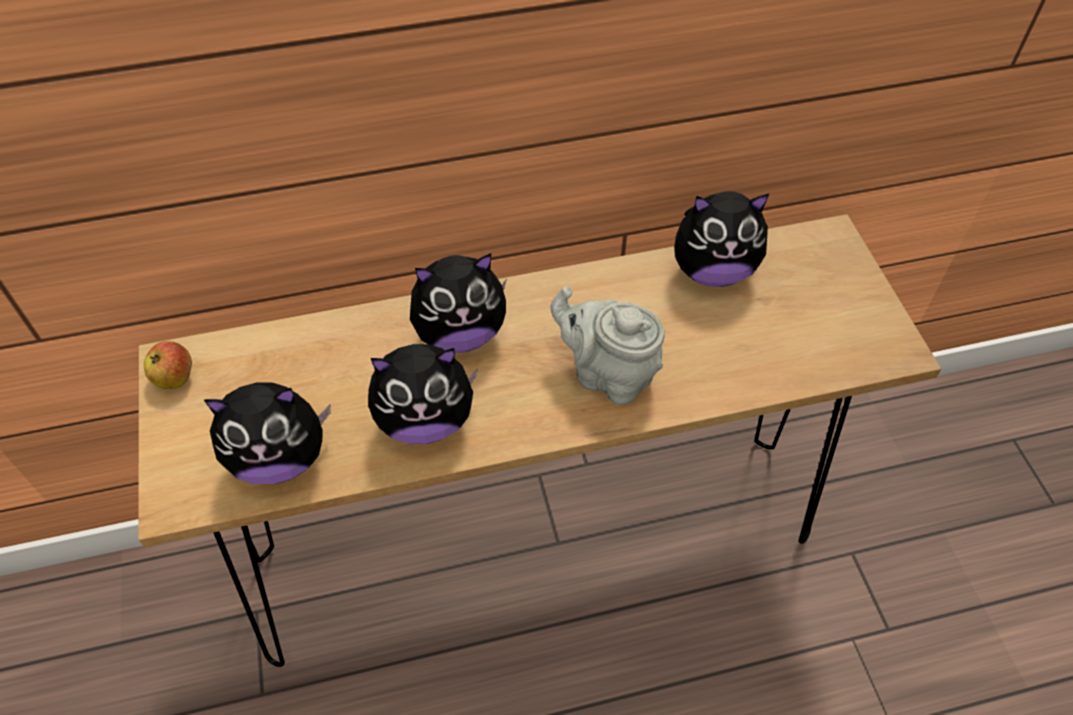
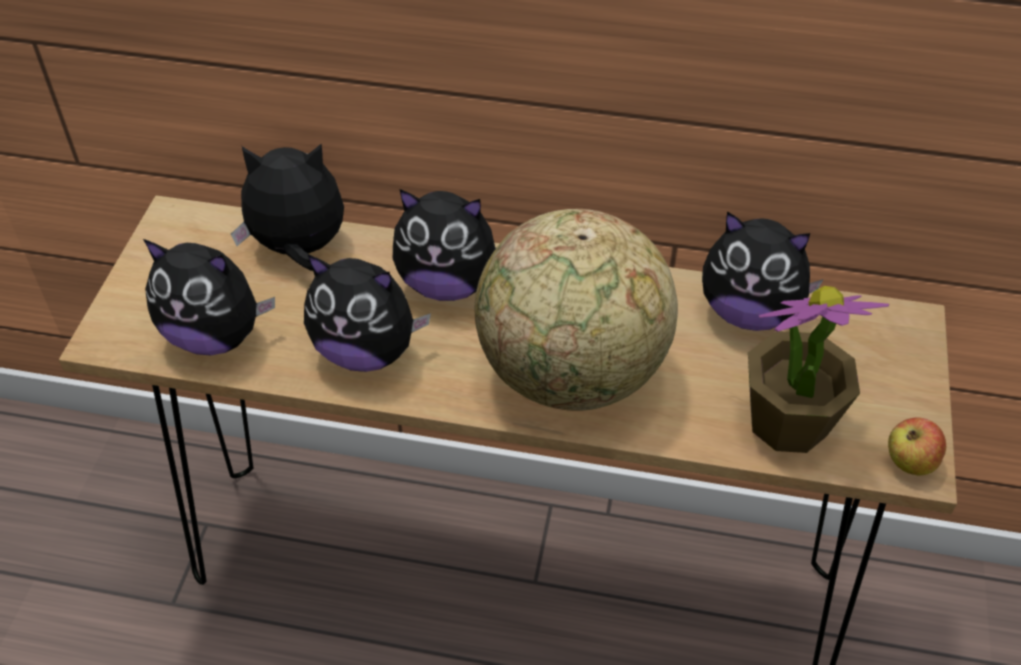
camera: 25 degrees right, 5 degrees down
apple [144,341,192,389] -> apple moved to [888,418,946,476]
grey teapot [551,287,665,405] -> globe [474,209,678,411]
none -> plush toy [231,144,344,271]
none -> potted plant [748,286,889,453]

